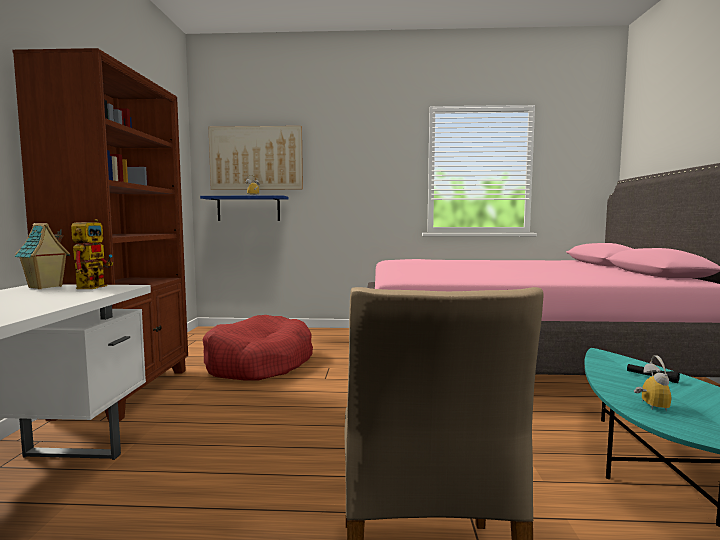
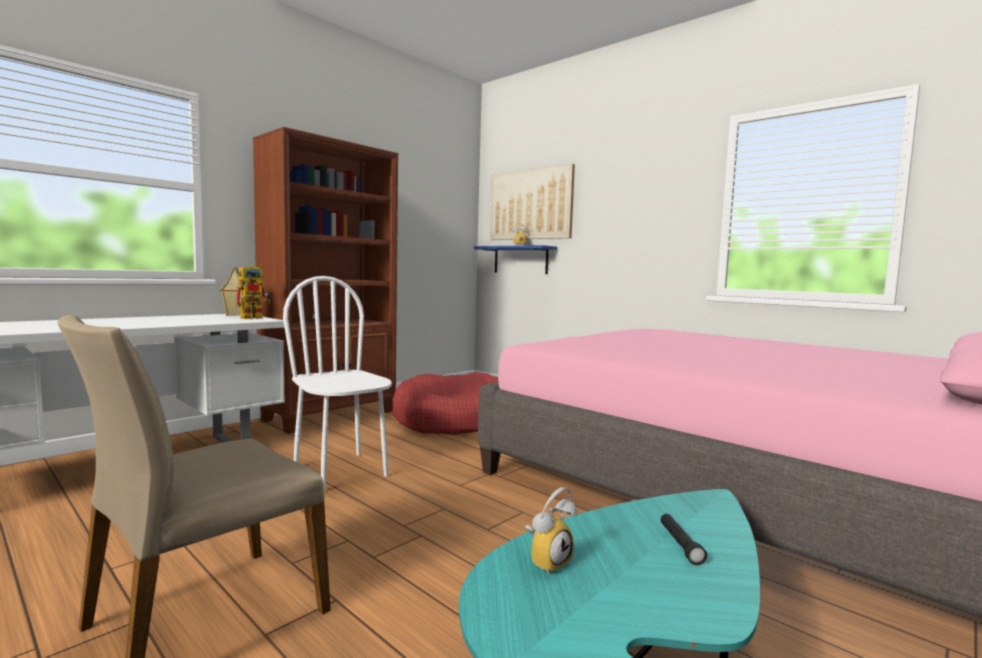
camera: 40 degrees right, 0 degrees up
none -> white chair [283,276,392,492]

